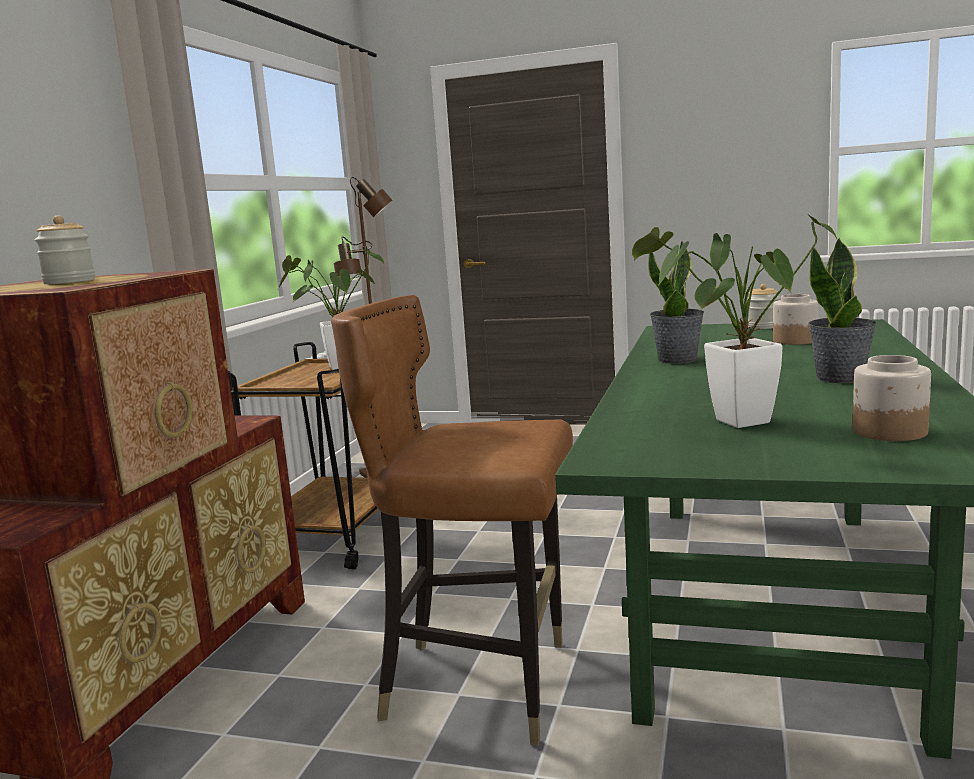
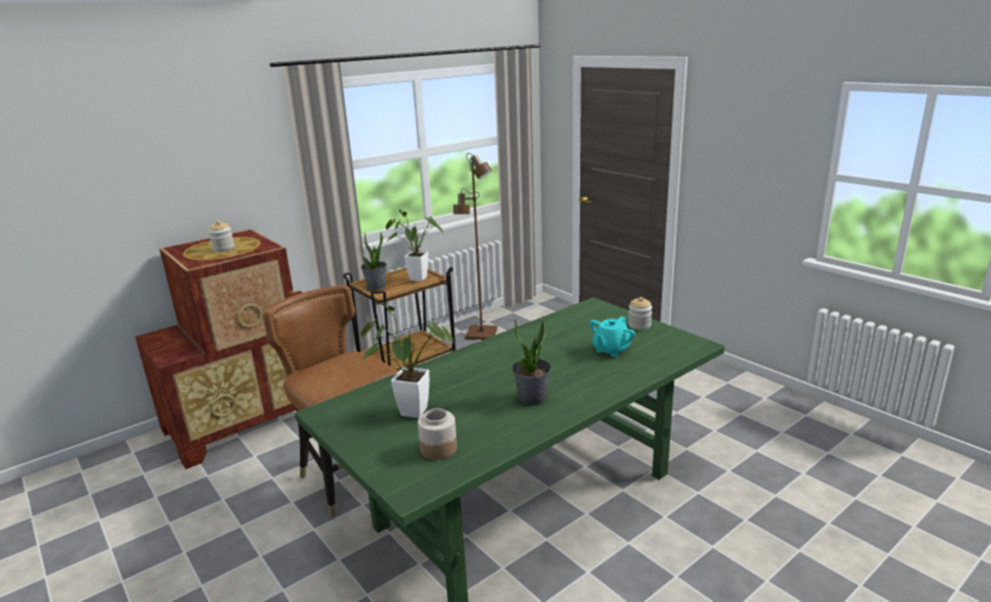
camera: 35 degrees right, 10 degrees up
potted plant [648,241,704,364] -> potted plant moved to [361,233,387,291]
jar [773,294,818,345] -> turquoise teapot [590,316,635,357]

